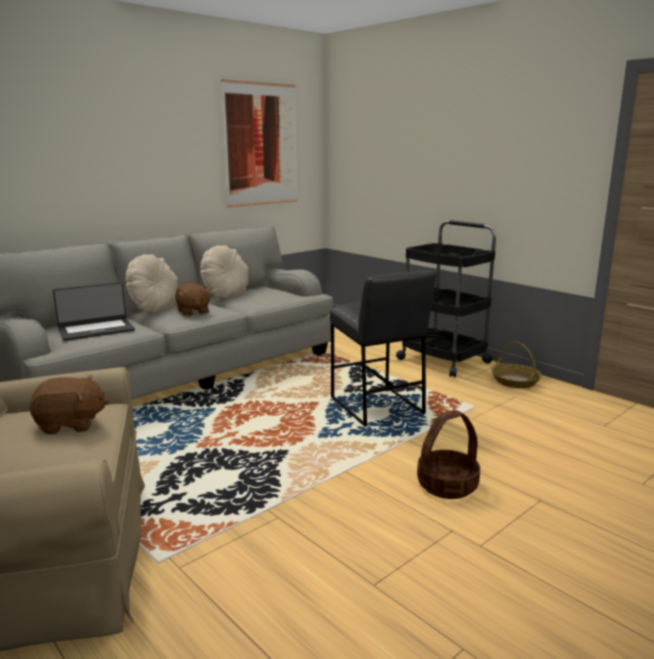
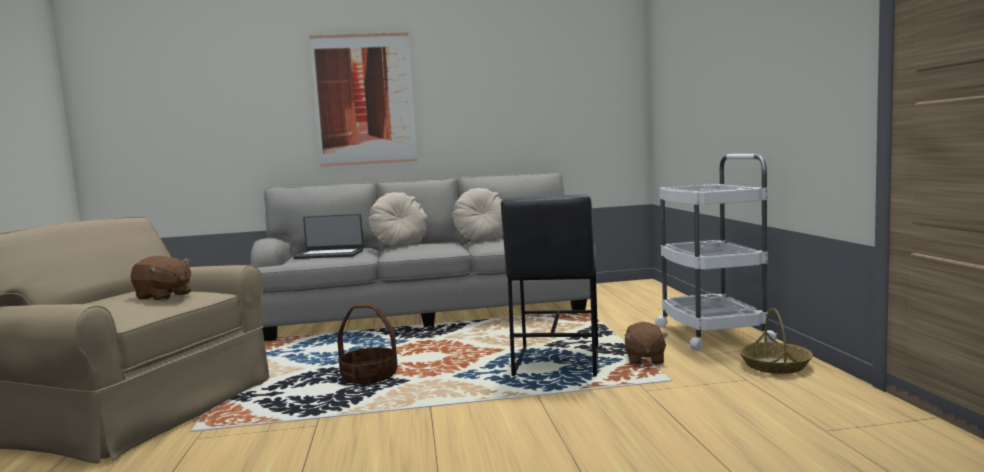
camera: 35 degrees right, 10 degrees down
brown plush toy [175,283,211,316] -> brown plush toy moved to [624,322,668,365]
picture [221,79,297,207] -> picture moved to [309,32,417,167]
black cart [396,220,496,377] -> white cart [655,154,777,351]
basket [417,410,480,499] -> basket moved to [337,304,398,384]

